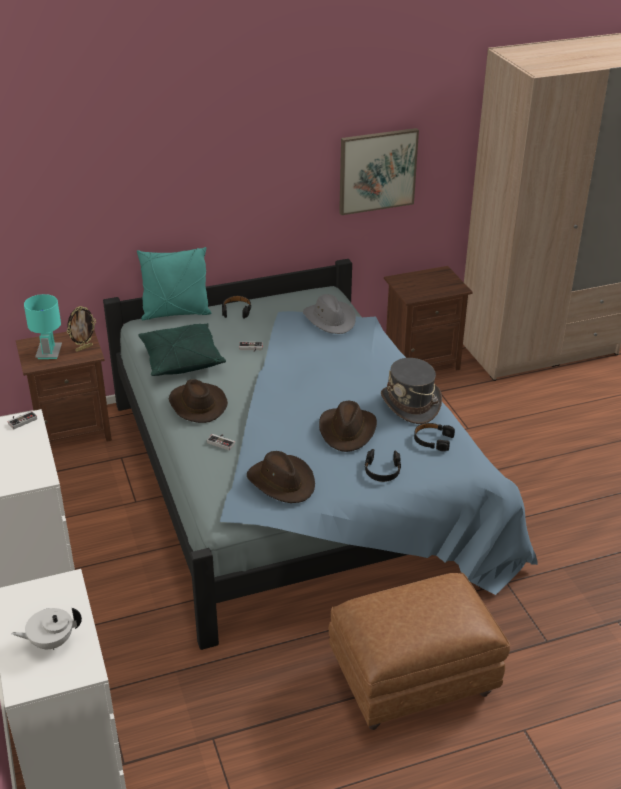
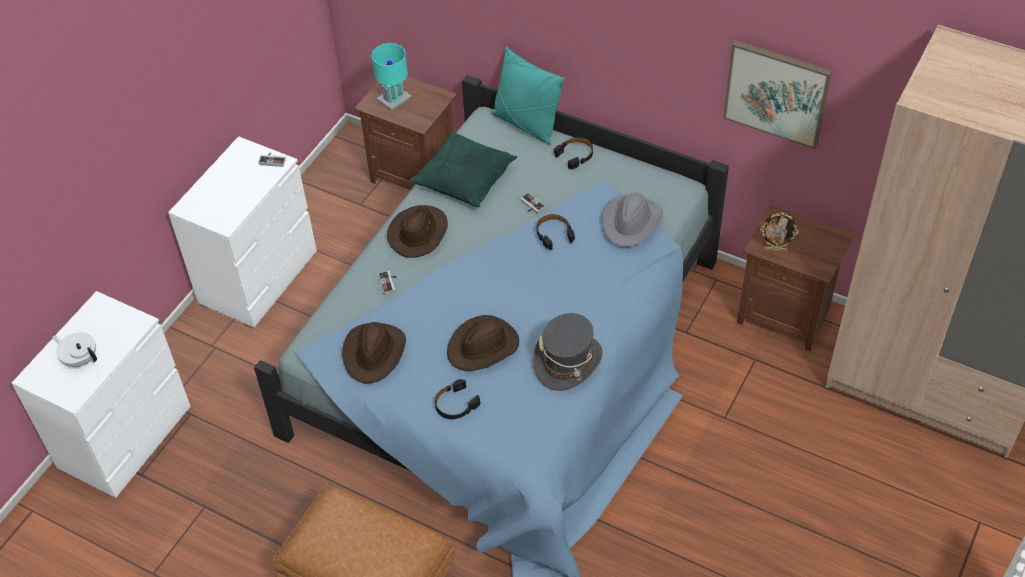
camera: 50 degrees right, 15 degrees up
picture frame [67,306,96,352] -> picture frame moved to [760,212,799,252]
black headphones [414,423,455,451] -> black headphones moved to [537,214,575,250]

